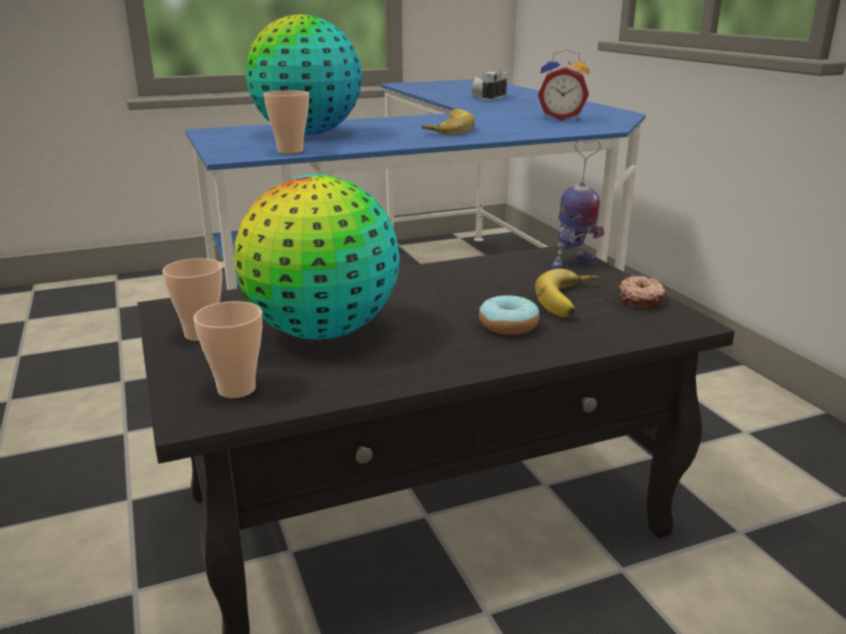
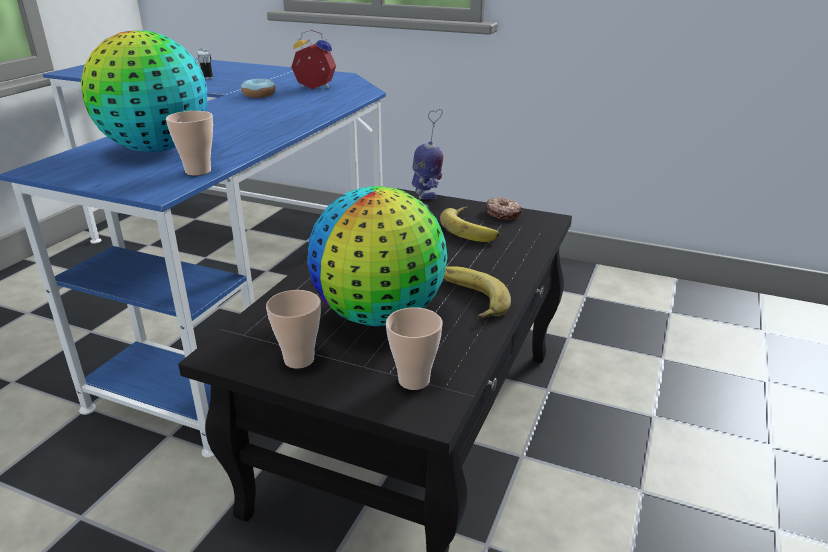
camera: 45 degrees left, 5 degrees up
banana [421,110,475,135] -> banana moved to [444,266,511,319]
donut [479,295,539,335] -> donut moved to [241,79,276,98]
alarm clock [538,49,590,121] -> alarm clock turned 135 degrees counterclockwise [291,29,336,89]

